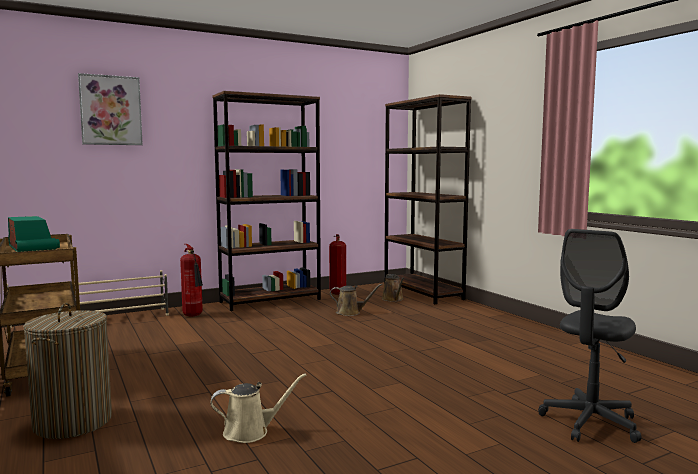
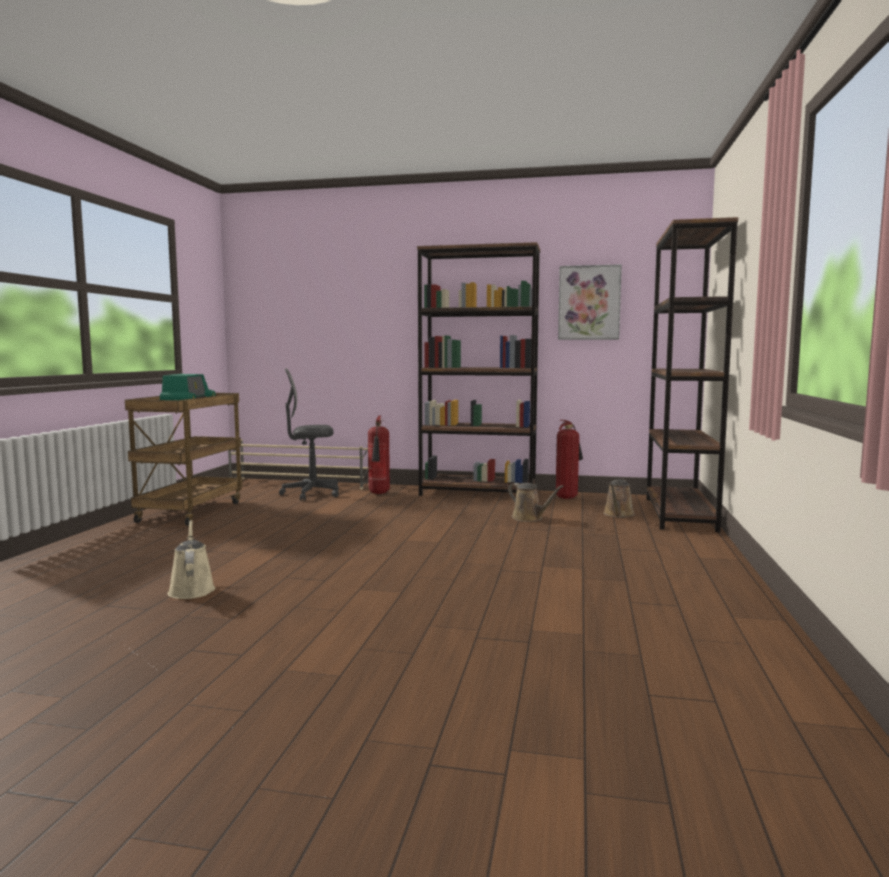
camera: 40 degrees right, 0 degrees up
laundry basket [23,303,112,439] -> none
picture [78,73,143,145] -> picture moved to [558,264,622,340]
beige watering can [211,373,306,443] -> beige watering can turned 135 degrees counterclockwise [168,520,215,599]
grey office chair [538,229,642,443] -> grey office chair moved to [279,368,339,501]

